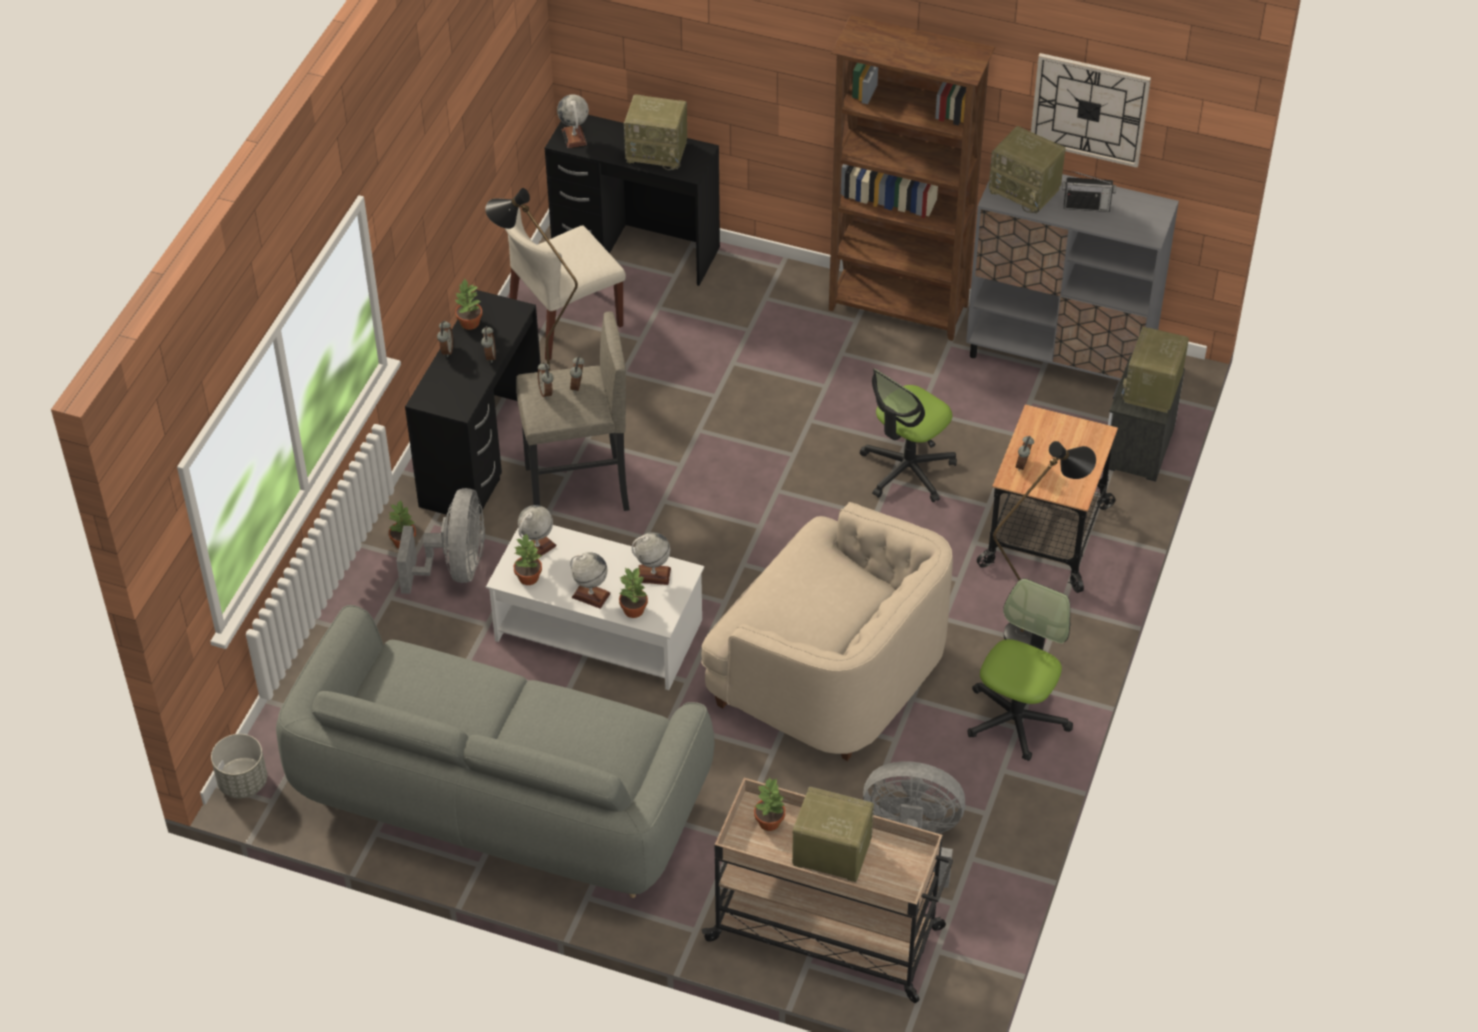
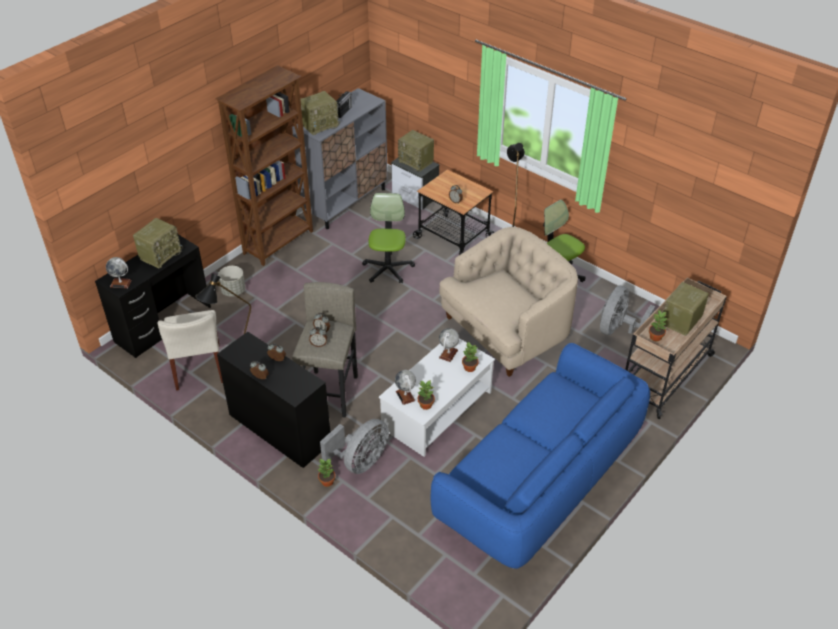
camera: 70 degrees left, 5 degrees down
grey planter [211,734,267,798] -> grey planter moved to [218,266,246,297]
grey sofa [276,605,714,898] -> blue sofa [431,343,650,569]
grey fan [396,488,485,594] -> grey fan turned 105 degrees clockwise [320,419,389,474]
potted plant [454,278,482,330] -> none
globe [570,552,611,609] -> none
office chair [860,368,957,502] -> office chair turned 150 degrees counterclockwise [362,193,415,283]
wall clock [1031,53,1151,168] -> none

